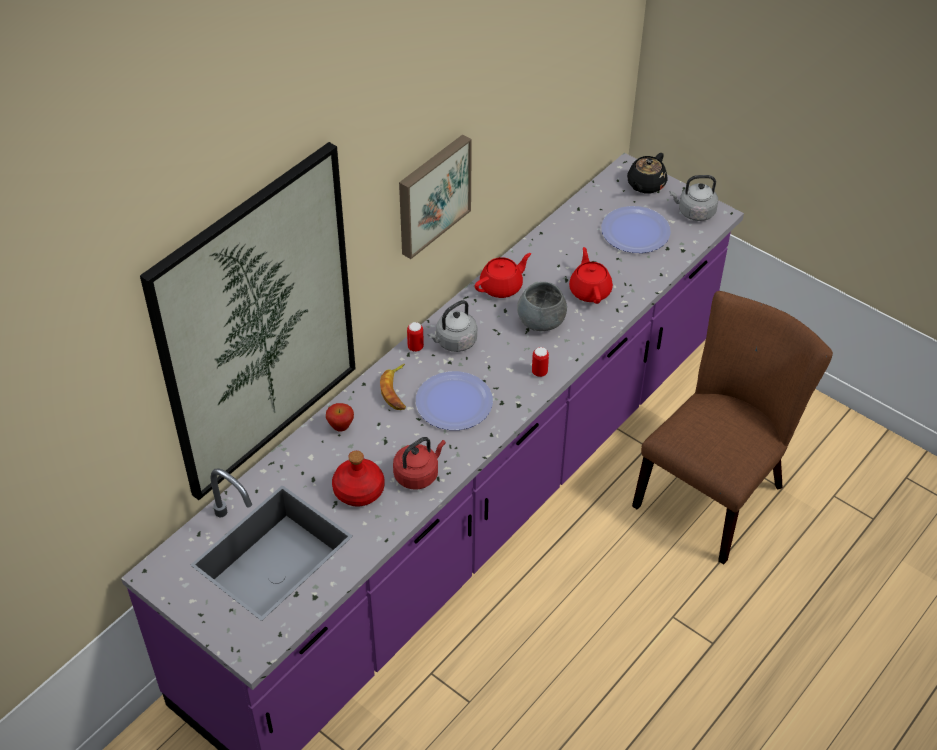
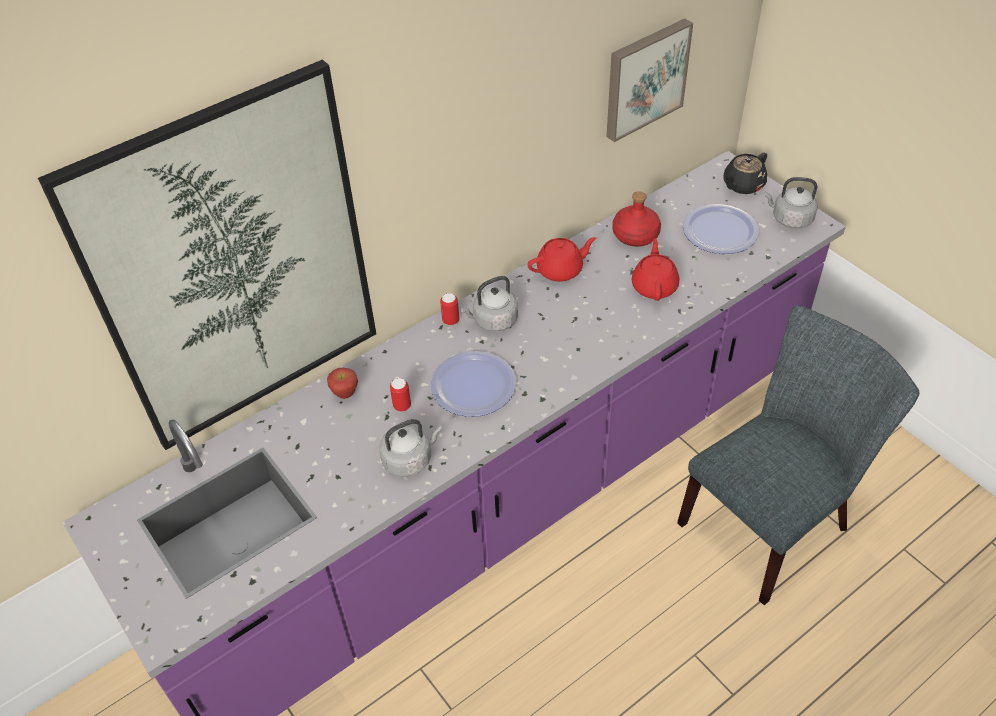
camera: 15 degrees right, 0 degrees up
red bottle [332,451,384,507] -> red bottle moved to [612,191,661,247]
banana [380,364,406,410] -> none
red kettle [393,437,446,490] -> grey kettle [379,419,442,476]
picture [399,134,472,259] -> picture moved to [606,18,693,142]
grey bowl [517,282,567,331] -> none
can [532,347,549,377] -> can moved to [390,378,411,411]
brown chair [632,291,833,564] -> grey chair [677,305,920,605]

